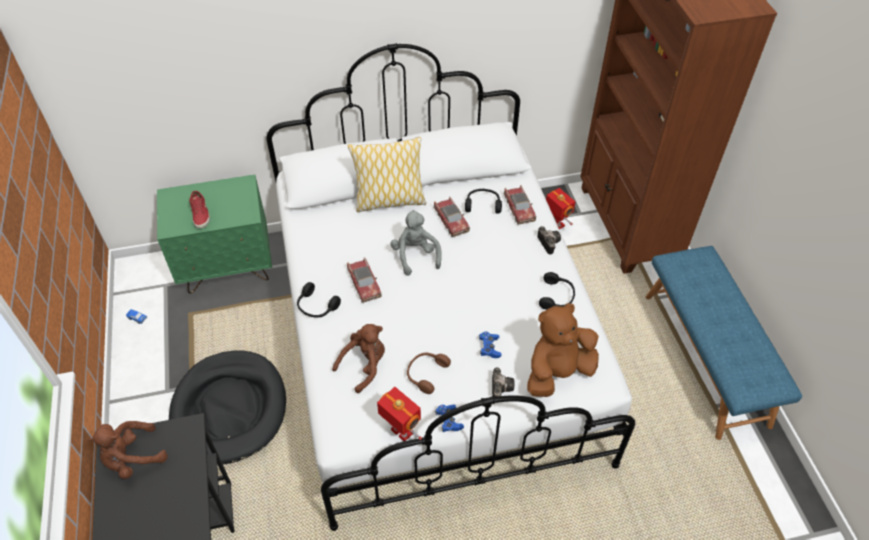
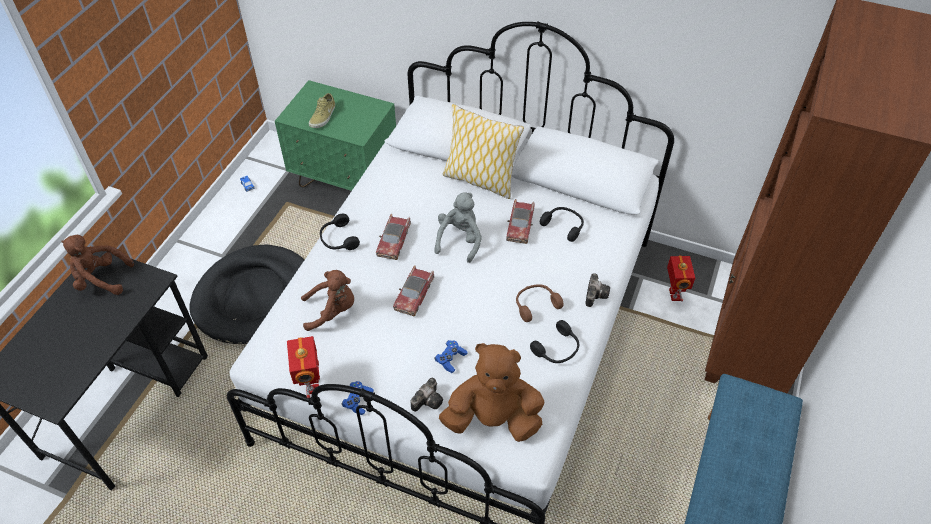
camera: 35 degrees right, 0 degrees up
red shoe [189,191,210,228] -> beige shoe [309,93,335,128]
brown headphones [407,353,451,394] -> brown headphones moved to [516,284,564,322]
toy car [504,185,536,225] -> toy car moved to [393,265,434,316]

